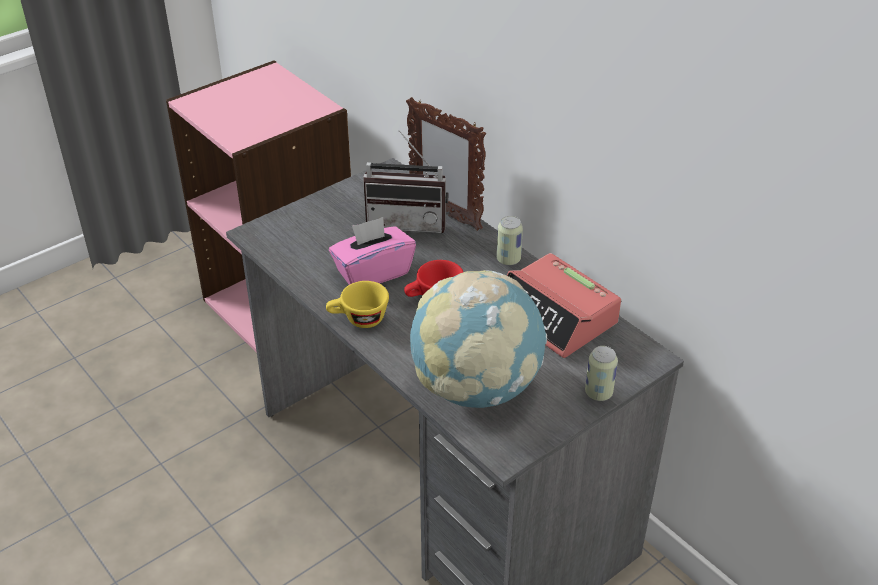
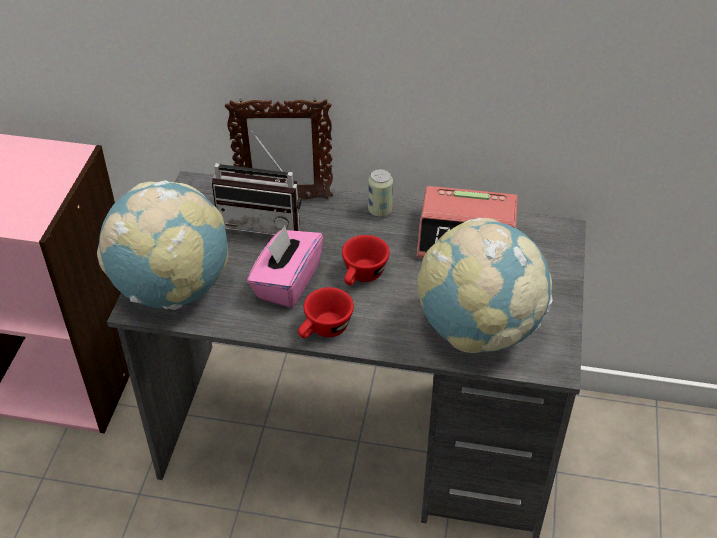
camera: 40 degrees left, 5 degrees up
yellow cup [326,281,389,328] -> red cup [298,287,354,338]
radio [363,130,448,233] -> radio turned 45 degrees clockwise [212,131,301,235]
can [585,346,618,401] -> none
none -> globe [97,180,228,310]

